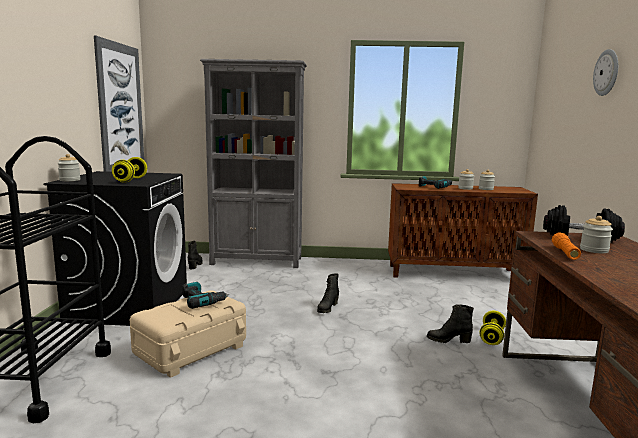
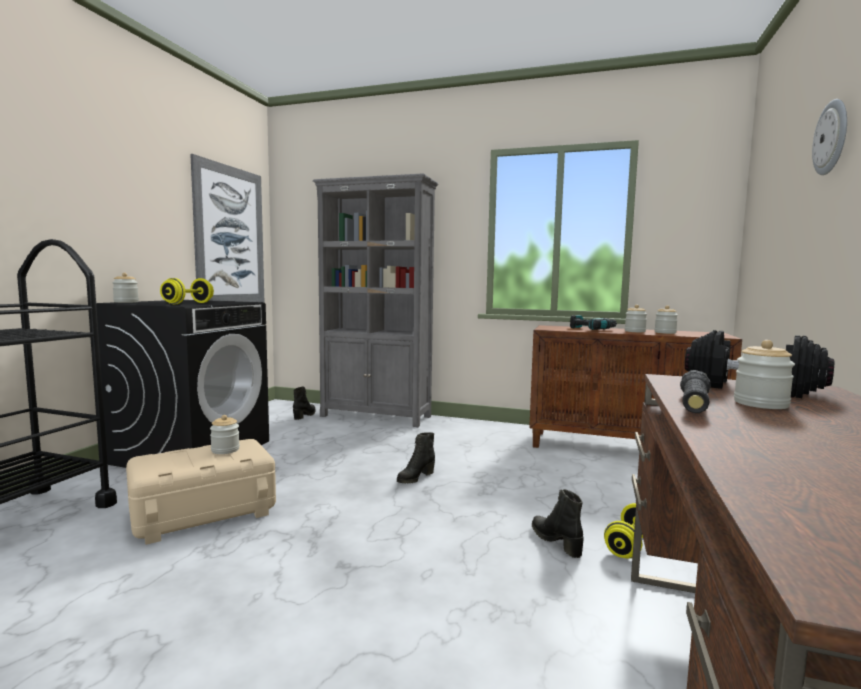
camera: 15 degrees right, 5 degrees down
power drill [182,282,229,309] -> jar [210,415,240,454]
black boot [427,304,474,343] -> black boot turned 45 degrees clockwise [532,489,584,558]
orange flashlight [552,232,581,260] -> black flashlight [680,370,711,413]

